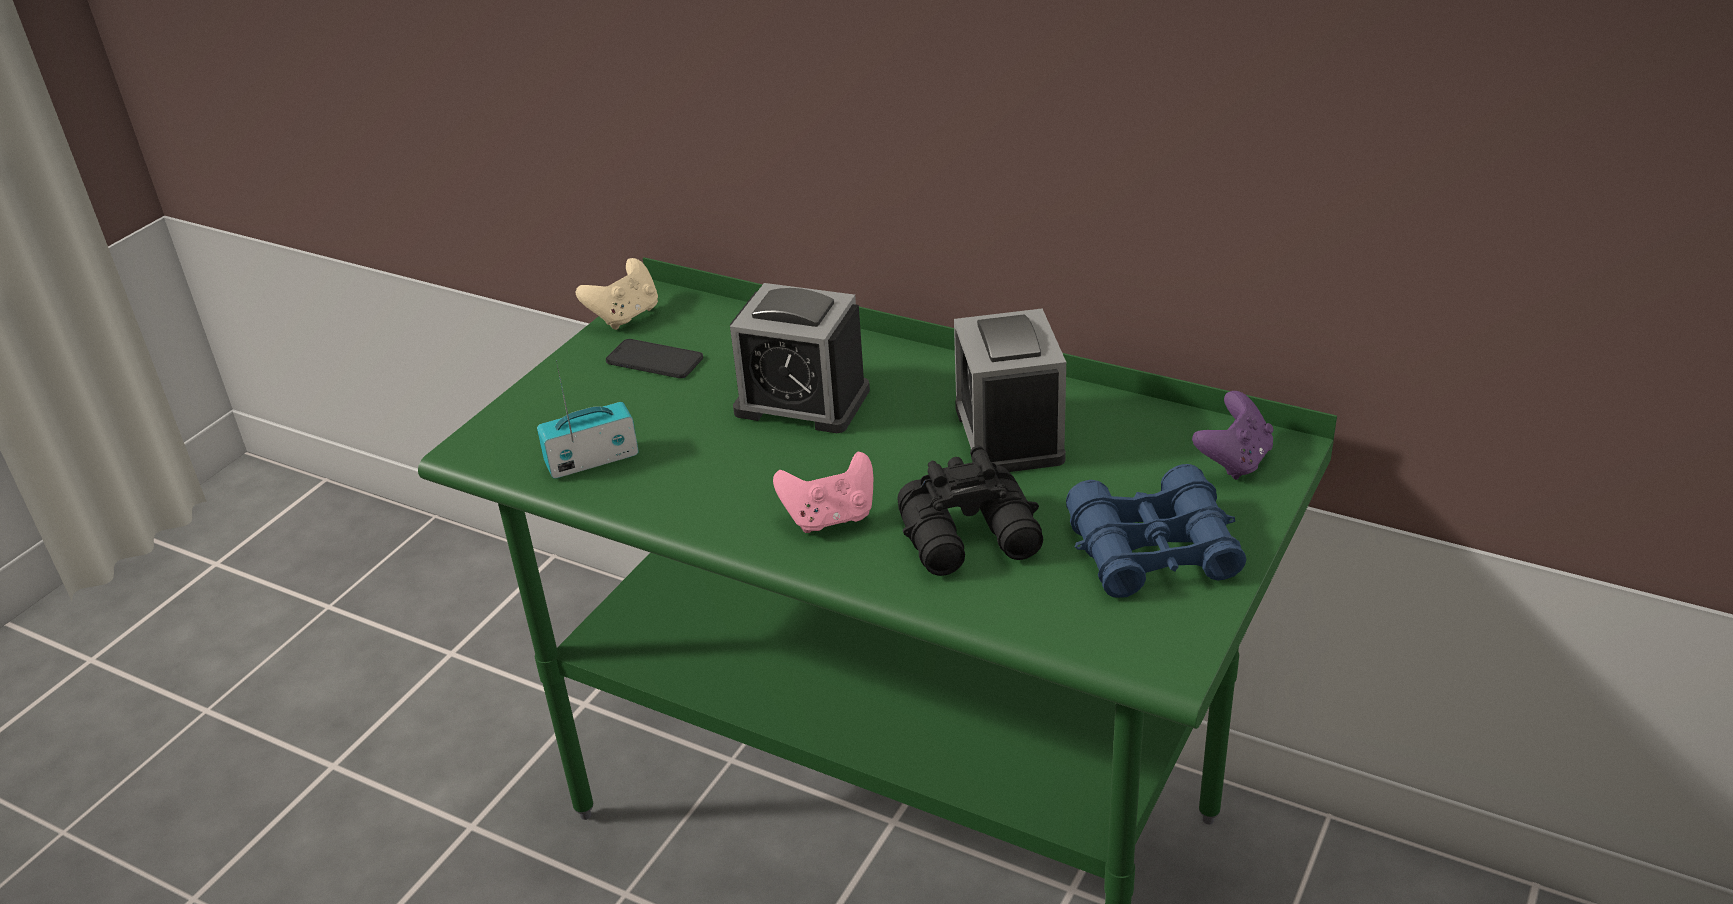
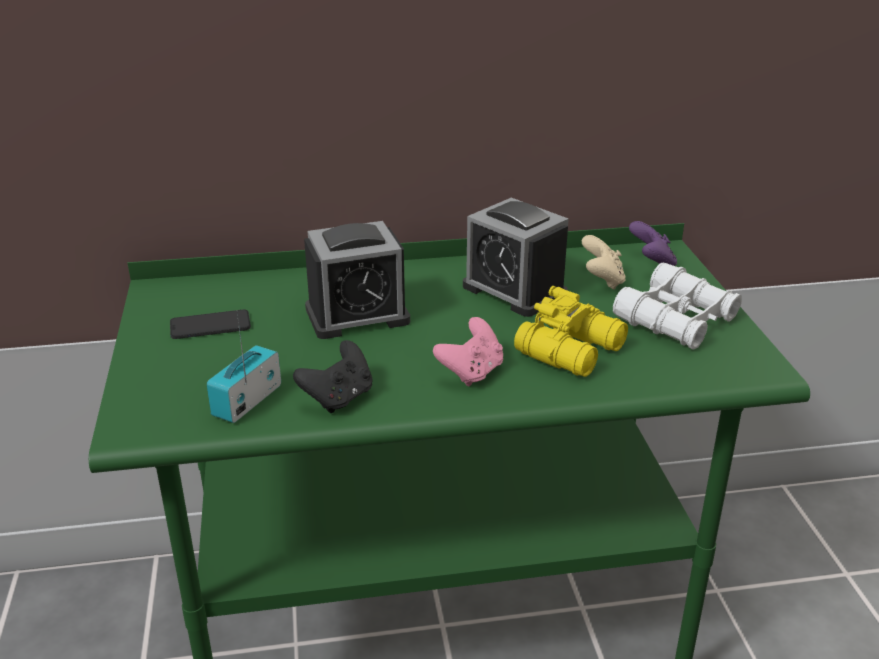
camera: 40 degrees left, 5 degrees down
beige game controller [576,258,658,330] -> beige game controller moved to [582,235,626,290]
black binoculars [897,445,1043,576] -> yellow binoculars [514,286,628,377]
blue binoculars [1066,464,1246,598] -> white binoculars [613,263,742,350]
none -> black game controller [293,340,373,413]

